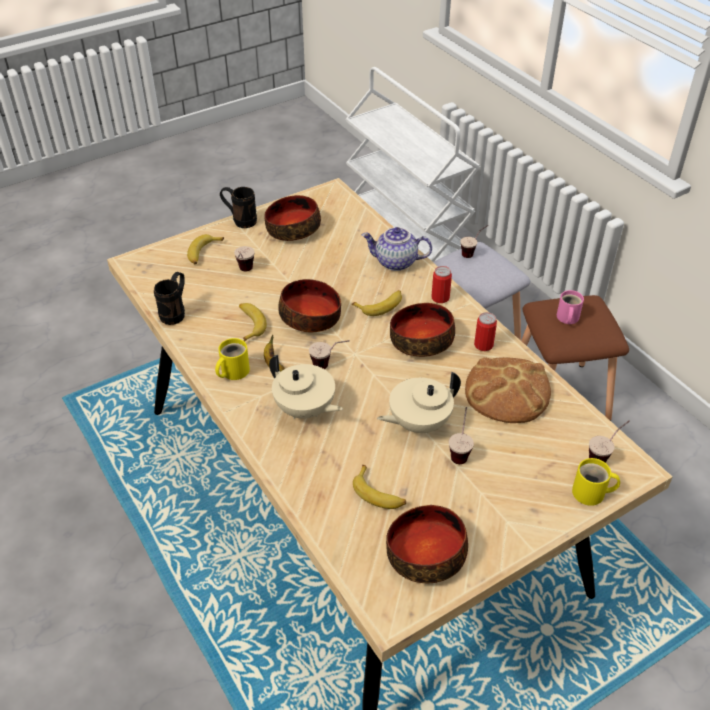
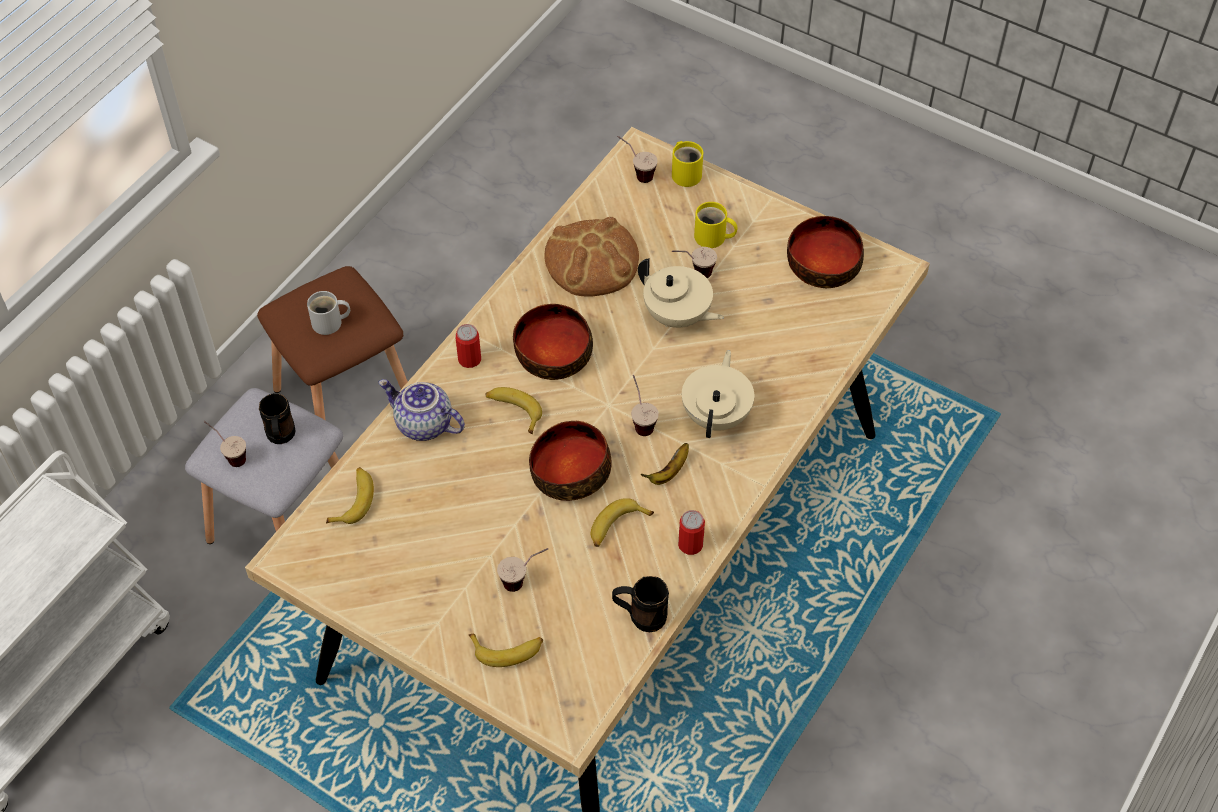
camera: 115 degrees left, 10 degrees up
yellow mug [215,338,250,380] -> yellow mug moved to [694,202,738,248]
black mug [220,187,257,228] -> black mug moved to [259,393,296,444]
bowl [264,195,321,241] -> none
banana [353,465,406,509] -> banana moved to [326,467,374,524]
teapot [362,227,432,271] -> teapot turned 135 degrees clockwise [378,379,465,441]
can [474,312,497,351] -> can moved to [678,510,705,555]
pink mug [557,290,584,324] -> white mug [307,291,350,335]

